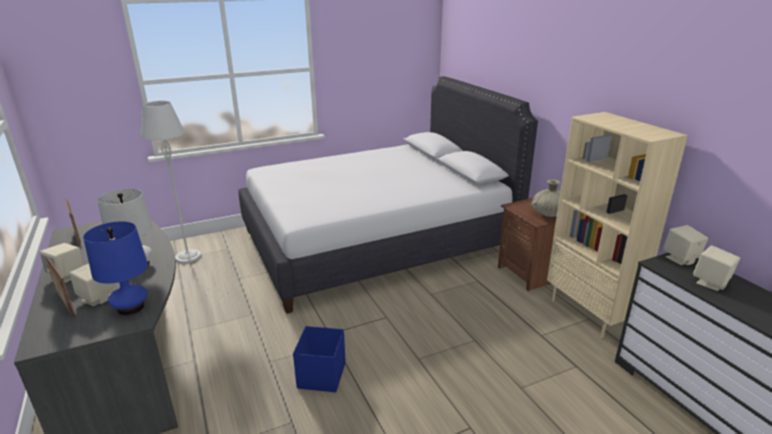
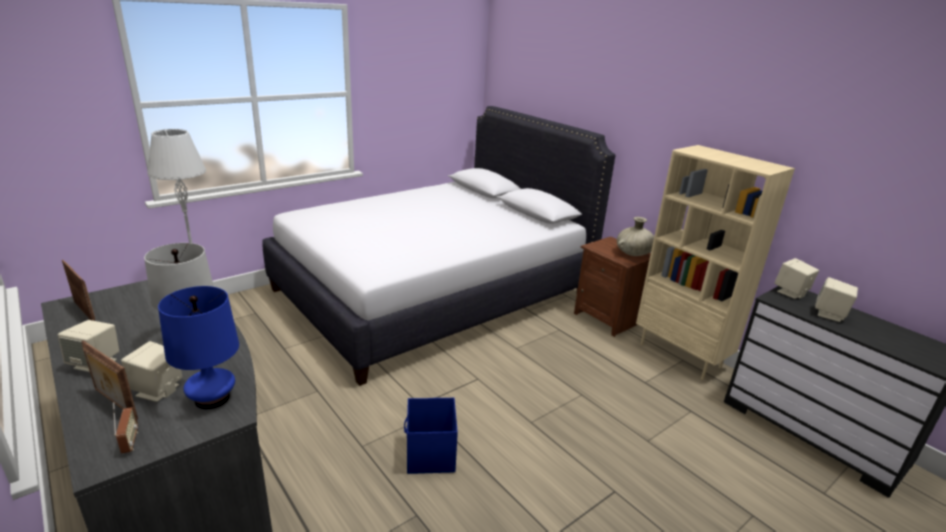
camera: 15 degrees left, 0 degrees up
none -> radio [113,402,138,454]

